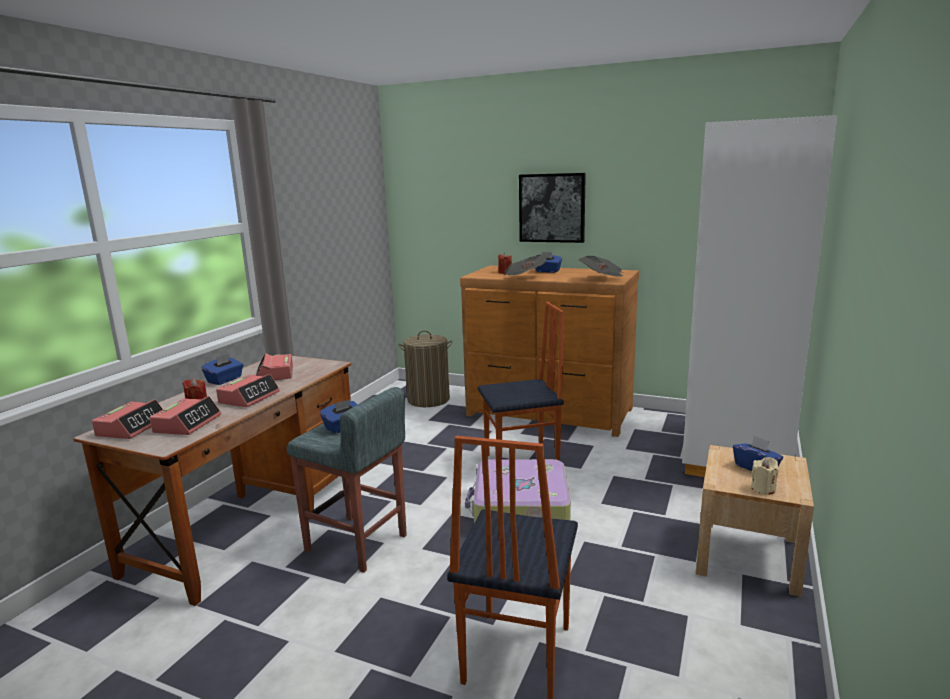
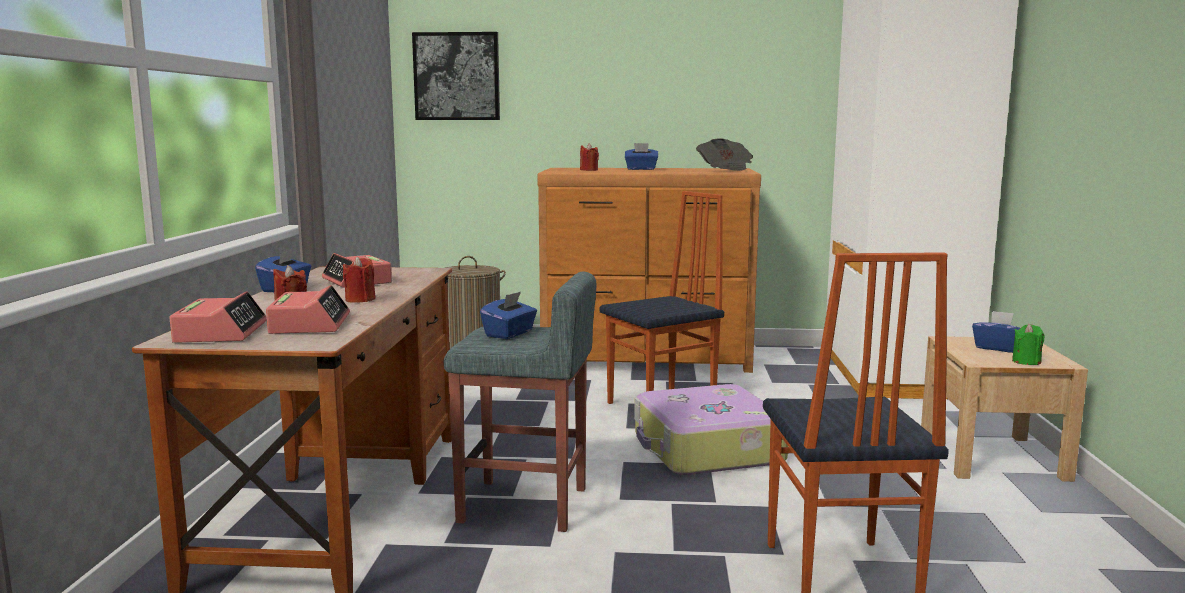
camera: 20 degrees left, 5 degrees down
alarm clock [216,374,280,407] -> red candle [343,257,376,303]
newspaper [503,254,548,275] -> none
picture [519,173,586,243] -> picture moved to [412,32,500,120]
beige candle [751,457,779,495] -> green candle [1012,324,1044,365]

